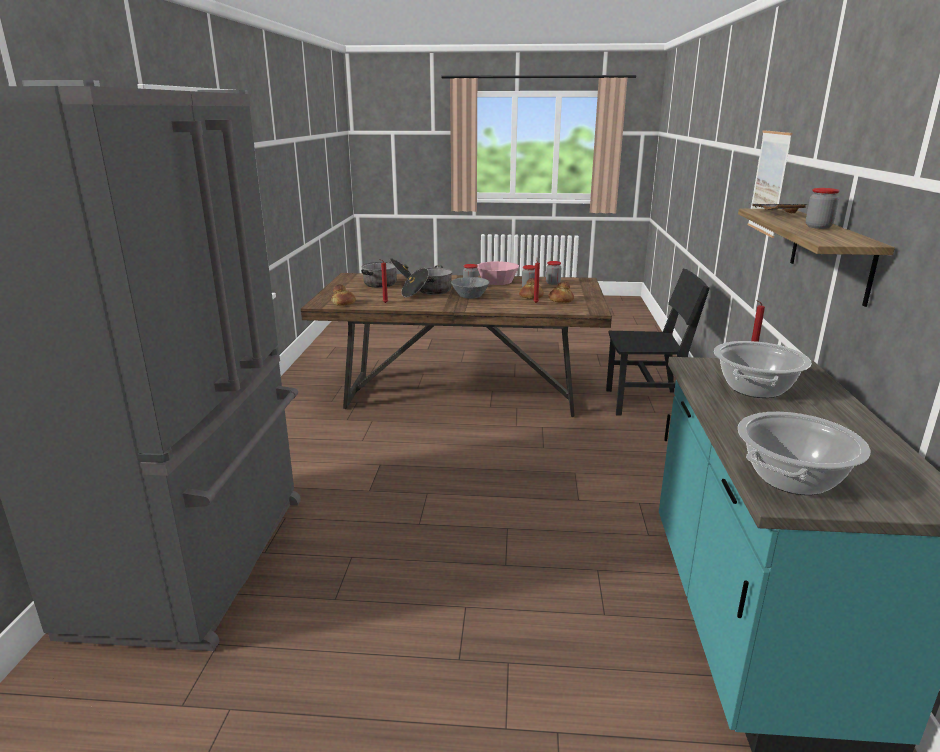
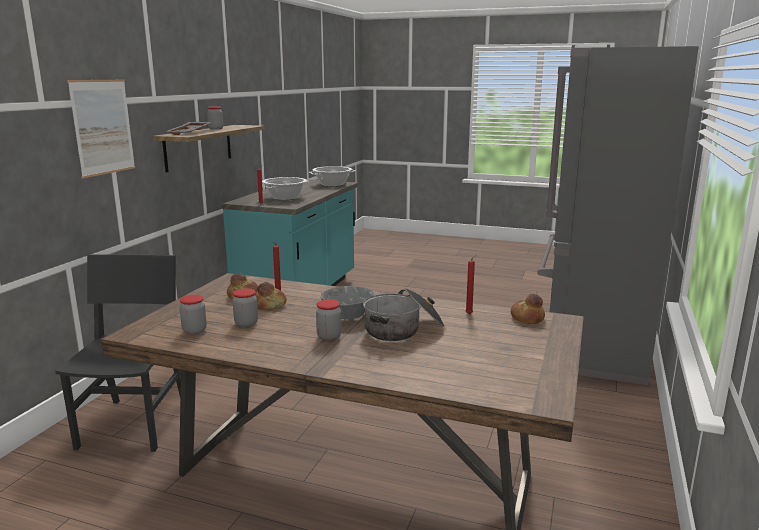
camera: 165 degrees left, 5 degrees down
cooking pot [361,258,411,288] -> none
pink bowl [477,261,519,285] -> none
black chair [606,269,710,416] -> black chair turned 75 degrees clockwise [56,254,181,452]

